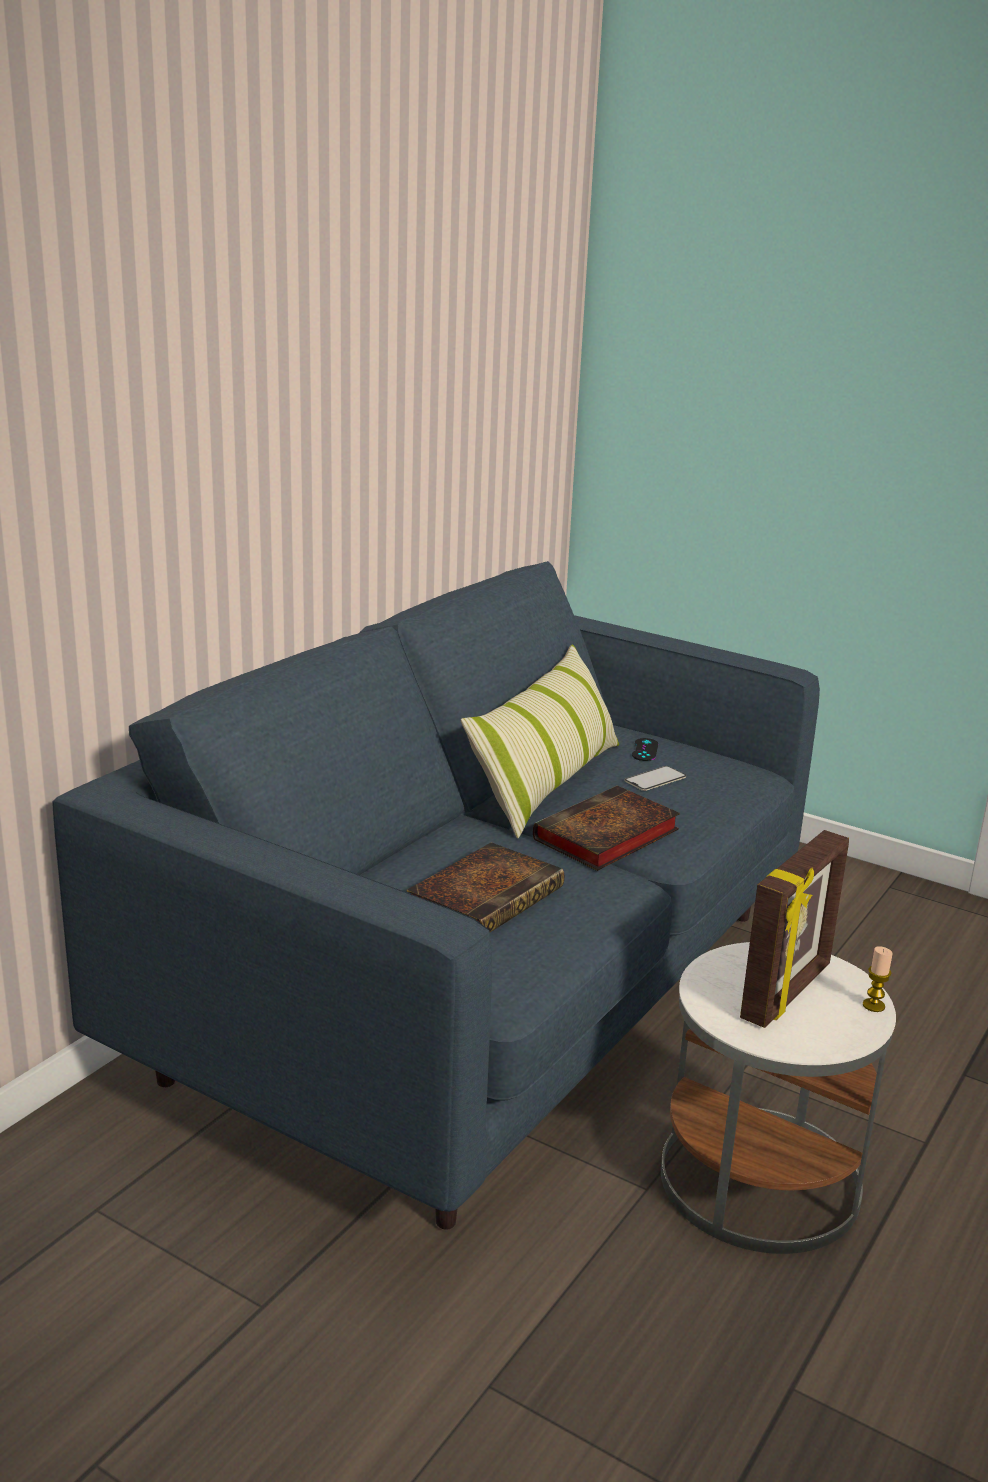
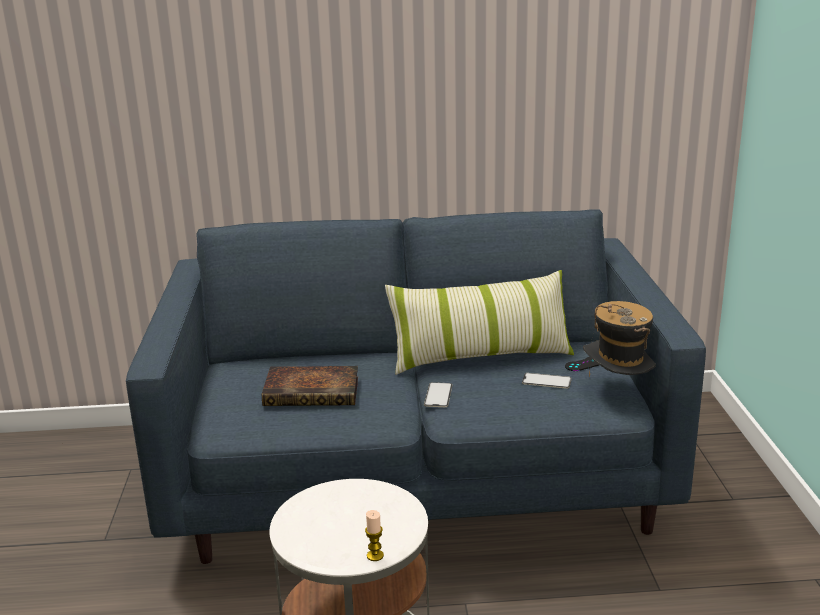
camera: 55 degrees right, 0 degrees up
book [533,786,680,871] -> phone [424,382,452,407]
picture frame [740,830,849,1028] -> none
none -> hat [583,301,656,377]

